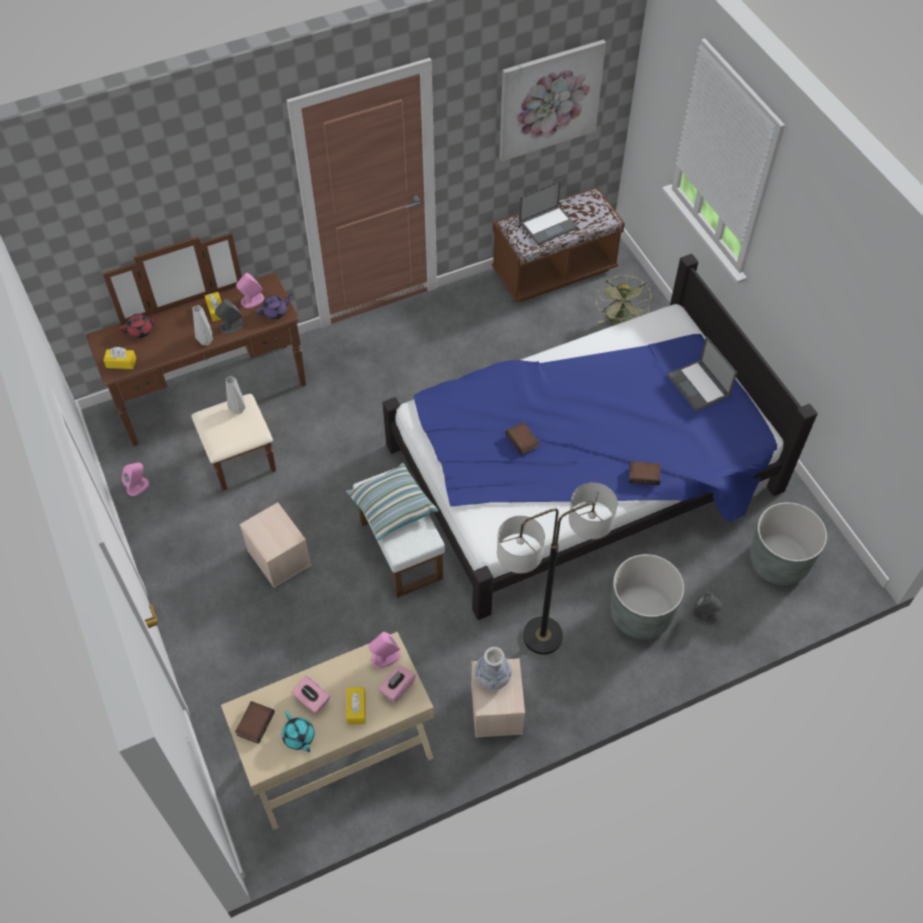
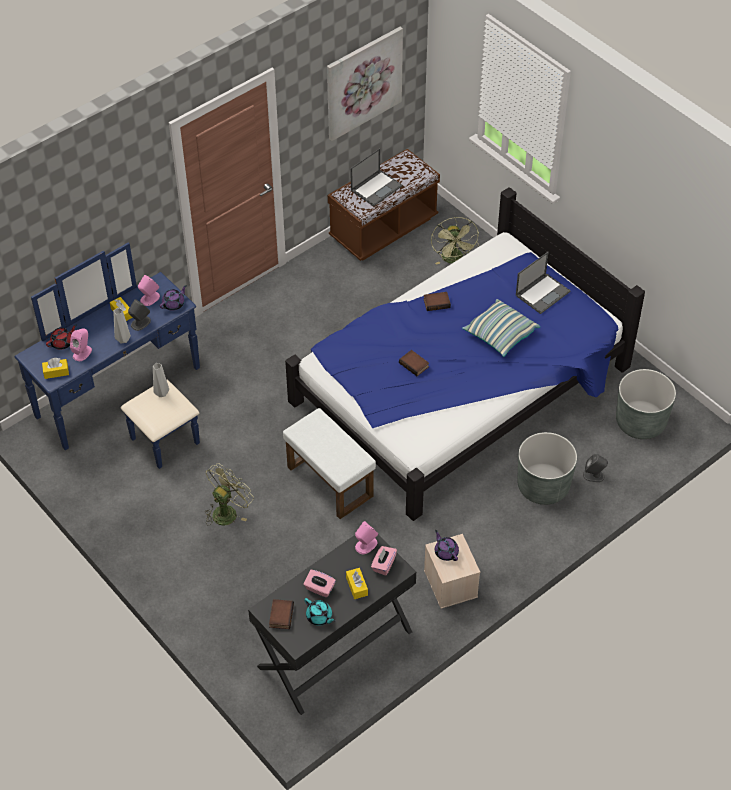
camera: 15 degrees left, 5 degrees down
brown dresser [86,233,306,491] -> blue dresser [15,242,200,469]
pink speaker [122,463,149,496] -> pink speaker moved to [70,328,92,361]
beige desk [221,632,434,830] -> black desk [248,535,416,715]
beige storage box [239,502,311,588] -> green fan [205,463,254,525]
pillow [346,463,439,541] -> pillow moved to [462,299,540,357]
vase [475,647,512,690] -> purple teapot [435,530,459,561]
floor lamp [497,482,618,655] -> none
book [629,461,661,485] -> book moved to [424,292,451,311]
laptop [667,336,737,412] -> laptop turned 90 degrees counterclockwise [516,252,571,314]

